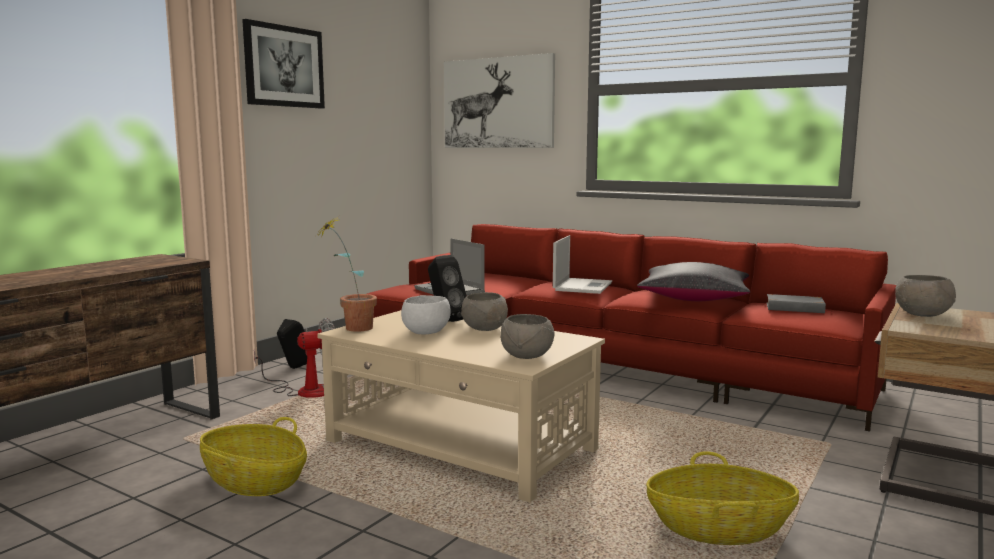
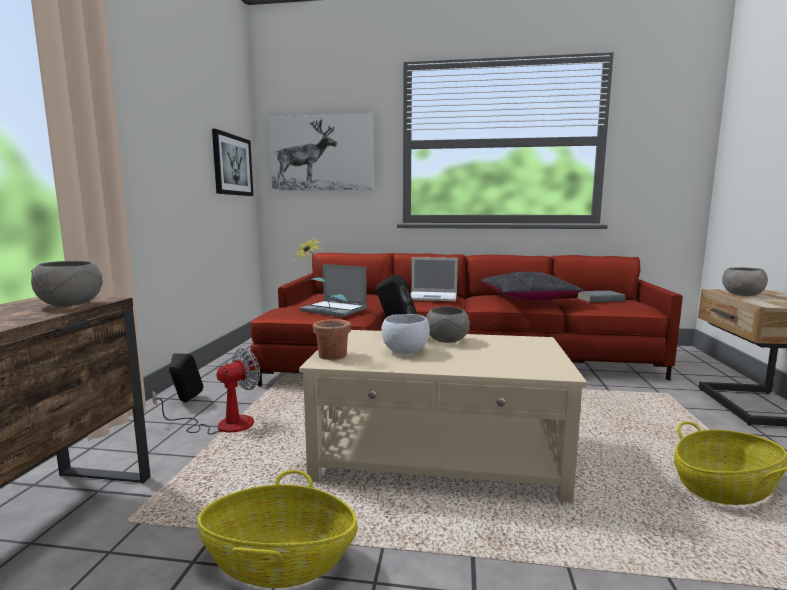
camera: 25 degrees left, 0 degrees up
picture [242,19,325,109] -> picture moved to [212,129,253,196]
grey bowl [500,314,555,359] -> grey bowl moved to [31,261,103,306]
laptop [553,235,612,294] -> laptop turned 105 degrees clockwise [410,257,458,301]

